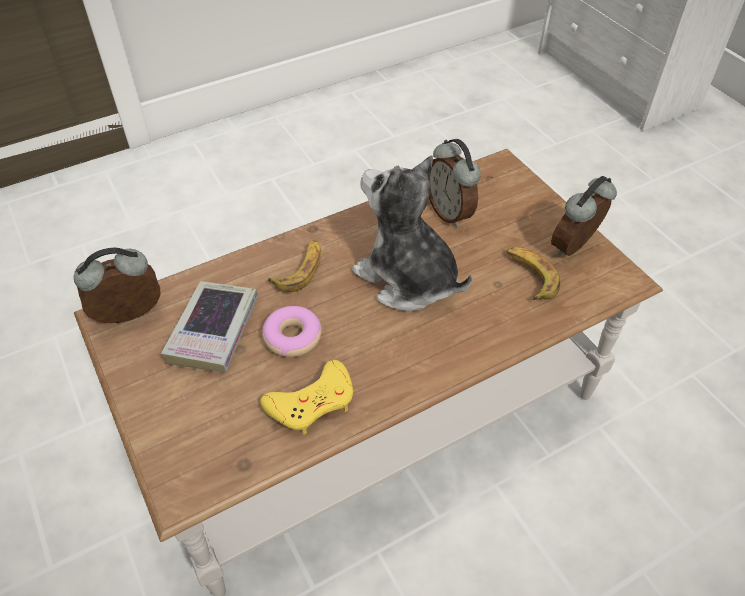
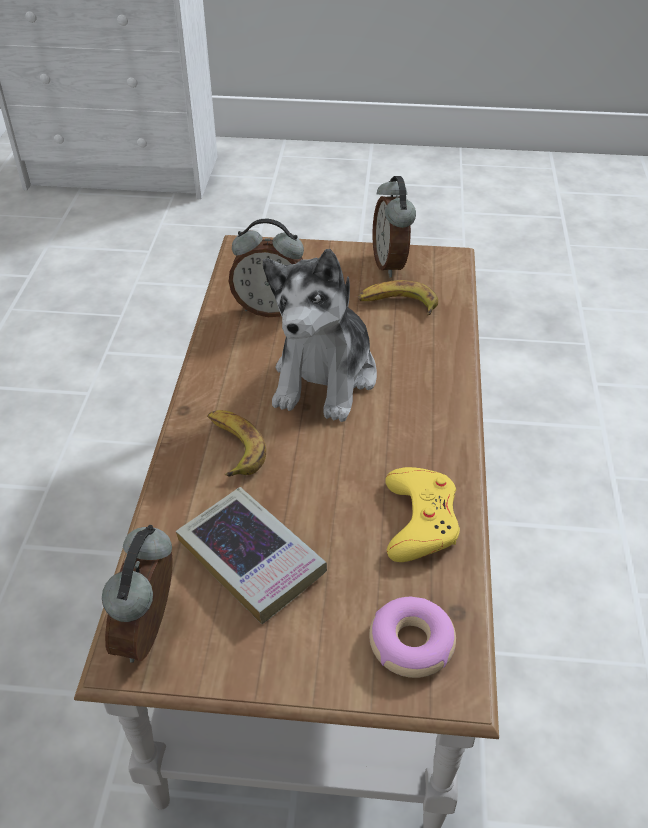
camera: 55 degrees left, 5 degrees down
donut [262,306,322,357] -> donut moved to [369,597,456,678]
plush toy [352,156,472,311] -> plush toy turned 60 degrees counterclockwise [263,249,377,422]

